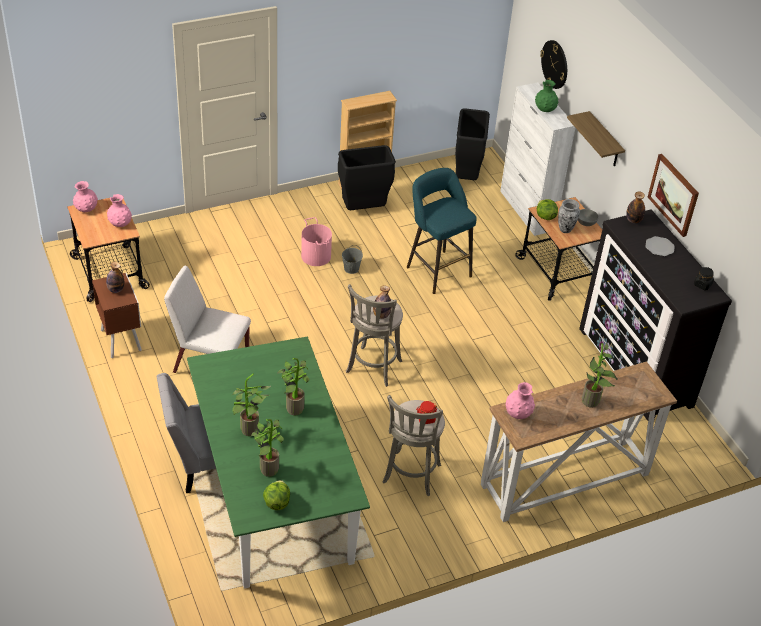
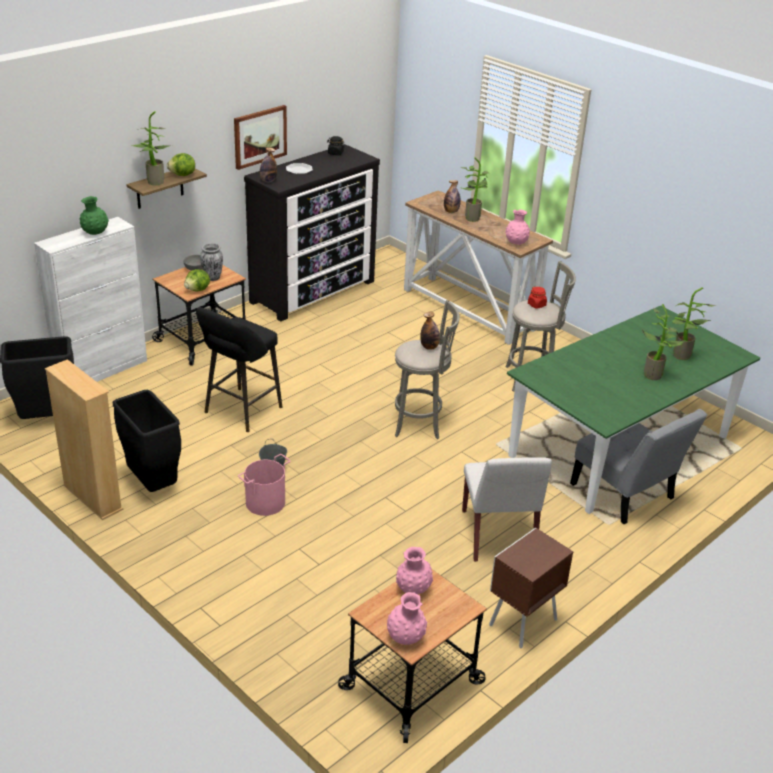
camera: 110 degrees left, 10 degrees down
bottle [106,262,124,293] -> bottle moved to [444,180,461,213]
lettuce [263,480,290,510] -> lettuce moved to [167,153,195,176]
potted plant [278,358,309,415] -> potted plant moved to [130,111,169,185]
turquoise stool [407,168,477,294] -> black stool [196,307,282,432]
wall clock [540,40,567,89] -> none

